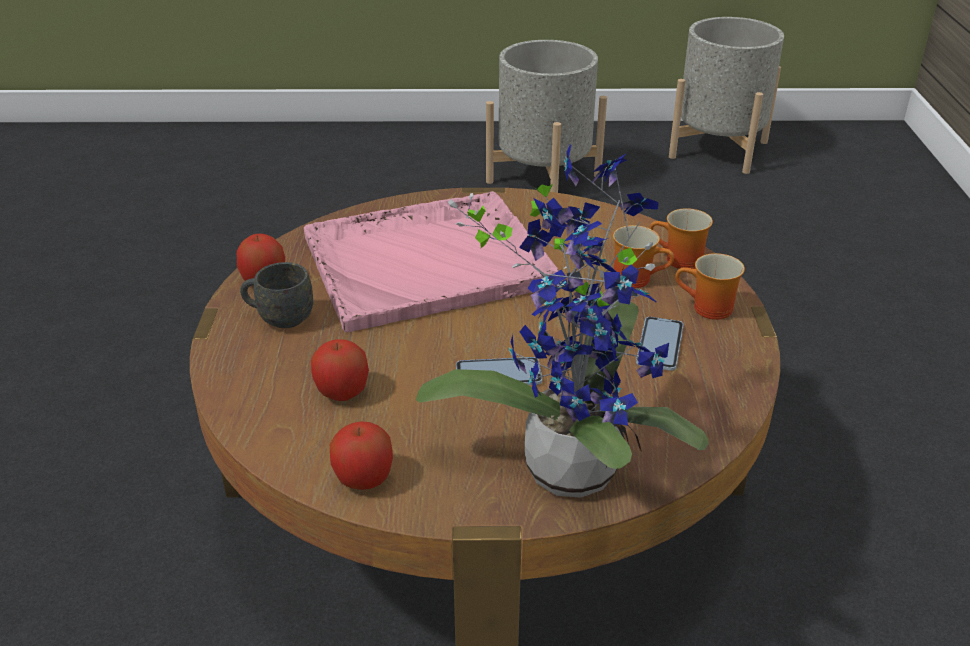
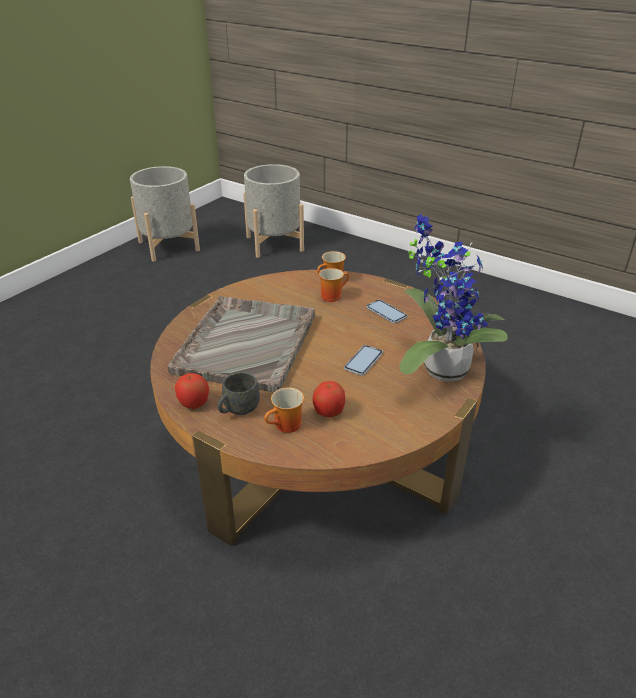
camera: 55 degrees left, 0 degrees up
pink tray [304,191,559,332] -> grey tray [168,296,315,393]
apple [330,421,393,490] -> none
grey planter [486,40,607,193] -> grey planter moved to [243,164,304,258]
mug [675,253,745,320] -> mug moved to [264,387,304,433]

